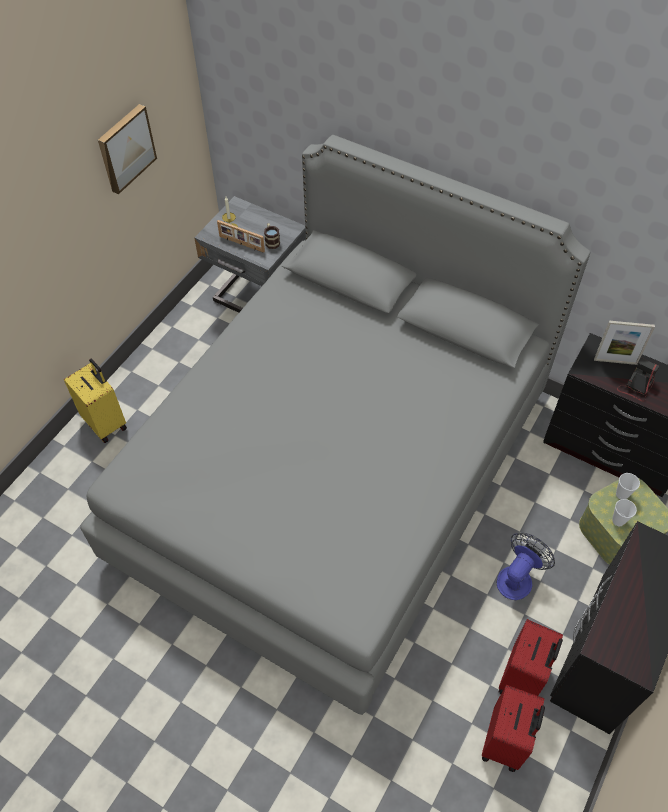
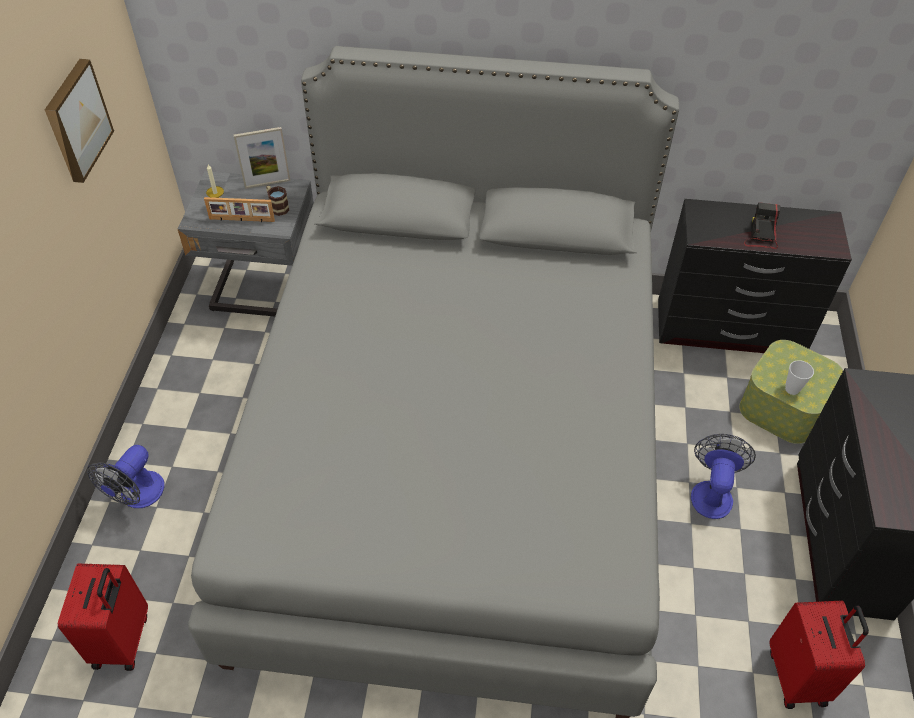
camera: 25 degrees left, 5 degrees down
yellow suitcase [64,359,127,443] -> fan [87,445,165,508]
red suitcase [499,619,563,696] -> red suitcase moved to [58,563,148,671]
picture frame [594,321,655,365] -> picture frame moved to [234,127,290,189]
cup [616,473,640,500] -> none

